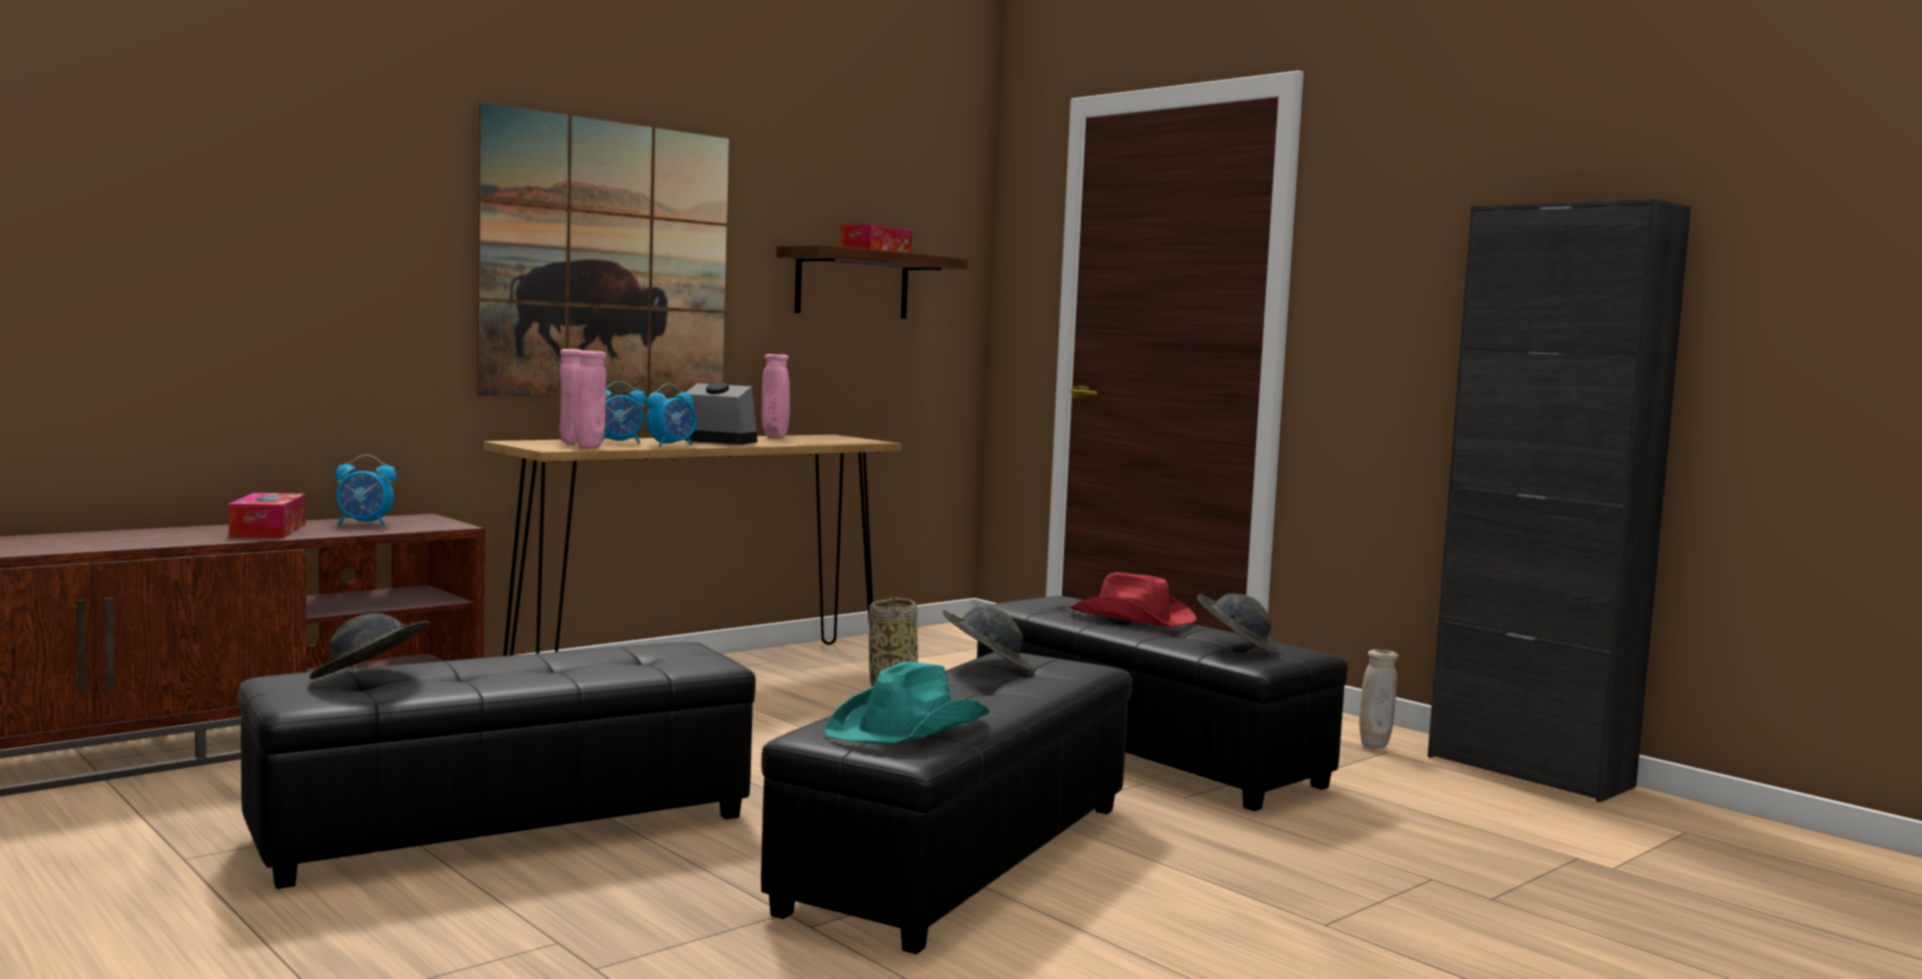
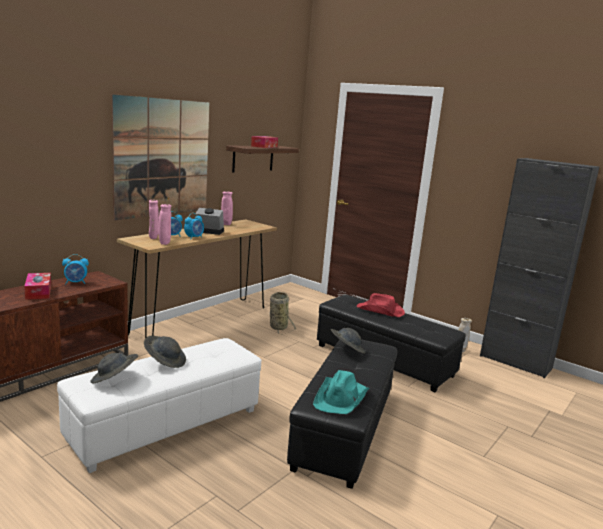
camera: 10 degrees left, 10 degrees up
black ottoman [239,642,756,889] -> white ottoman [57,338,262,473]
grey hat [1197,593,1281,654] -> grey hat moved to [144,336,186,368]

